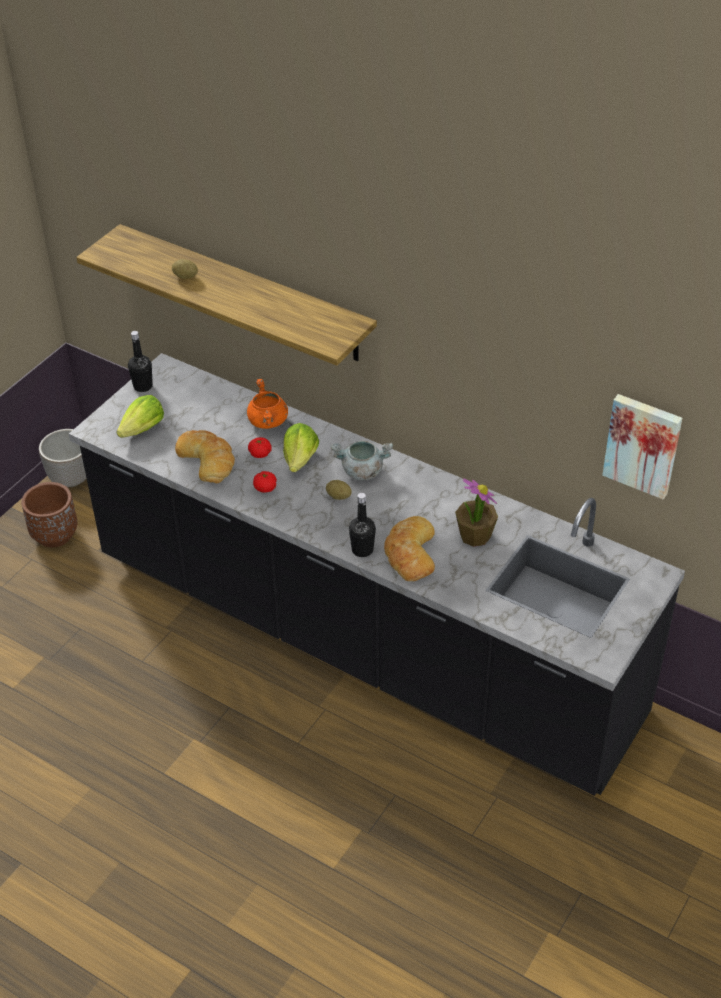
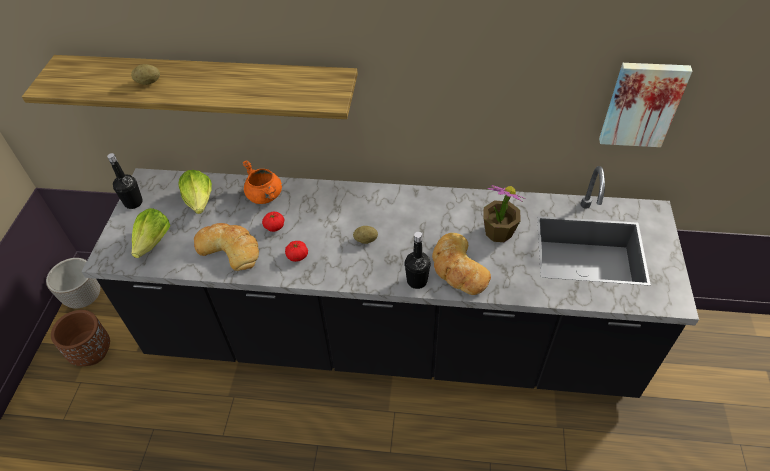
camera: 25 degrees left, 5 degrees up
lettuce [283,423,319,472] -> lettuce moved to [179,170,212,214]
grey cooking pot [330,441,393,480] -> none

